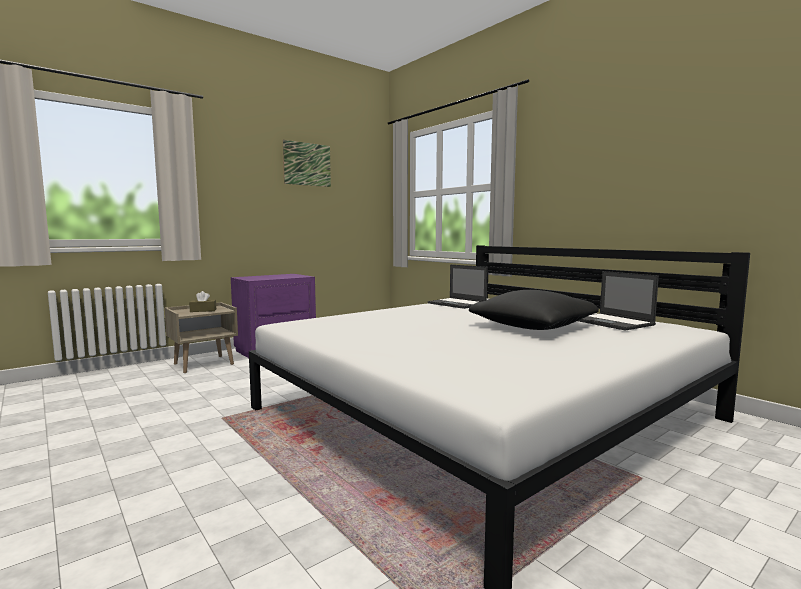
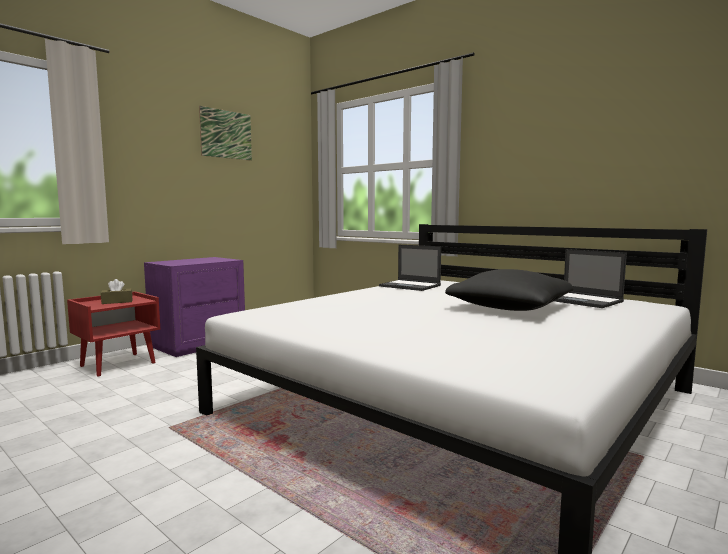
camera: 10 degrees left, 0 degrees up
beige nightstand [164,302,238,373] -> red nightstand [67,292,160,377]

